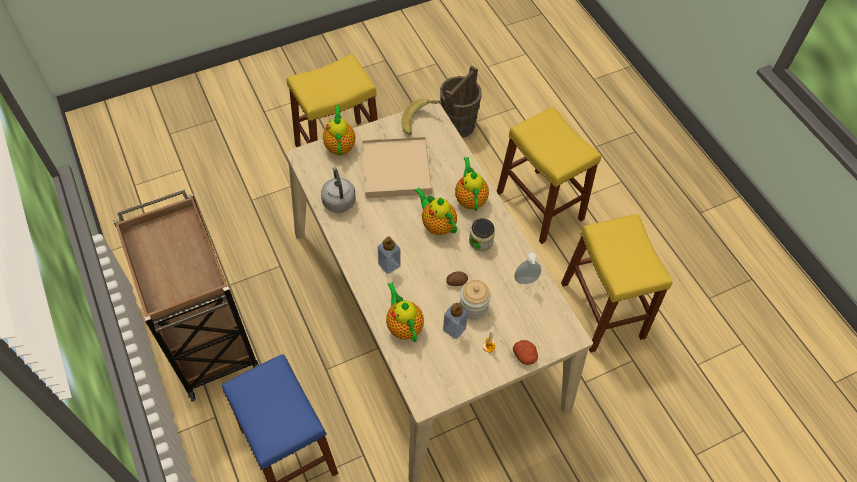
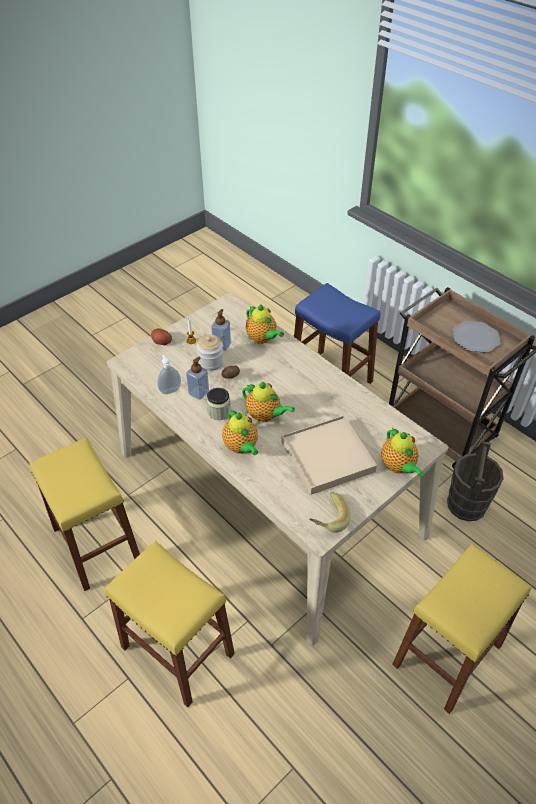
camera: 165 degrees right, 10 degrees down
grey kettle [321,167,356,213] -> none
soap dispenser [378,237,401,274] -> soap dispenser moved to [186,357,209,400]
brown bucket [440,66,482,138] -> brown bucket moved to [447,441,504,521]
none -> plate [453,321,500,353]

